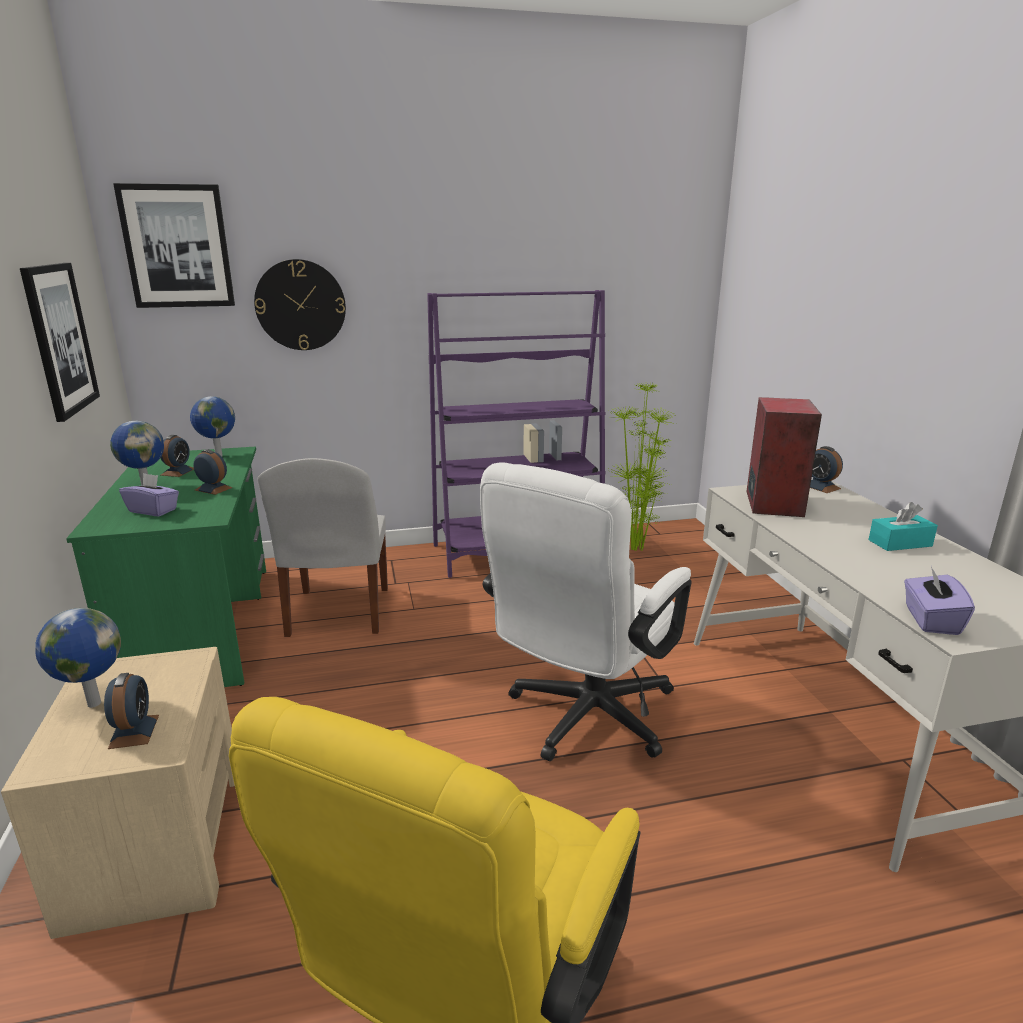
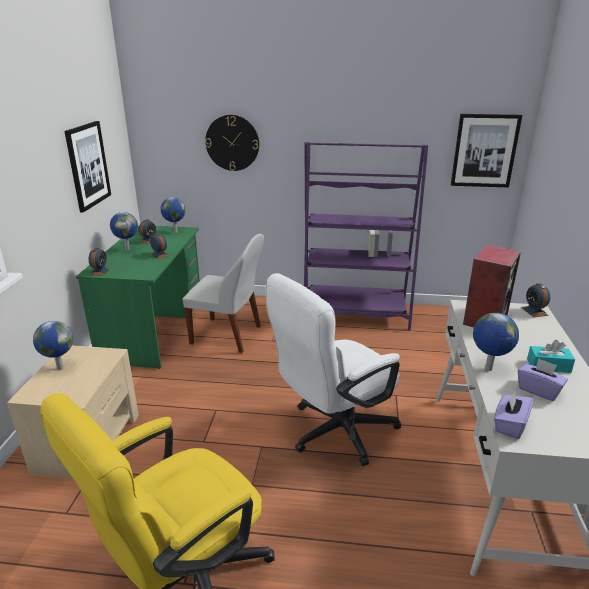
camera: 20 degrees right, 5 degrees up
alarm clock [104,673,159,749] -> alarm clock moved to [89,248,110,276]
picture [113,183,235,308] -> picture moved to [451,114,522,187]
purple tissue box [119,473,179,516] -> purple tissue box moved to [518,358,568,401]
white chair [258,458,388,637] -> white chair turned 90 degrees counterclockwise [183,234,264,353]
potted plant [607,383,676,551] -> none
none -> globe [473,313,519,371]

